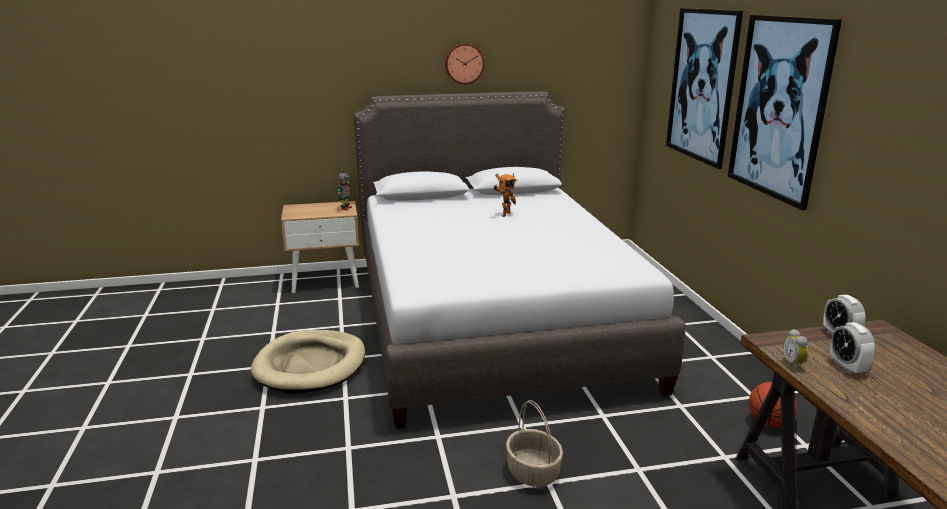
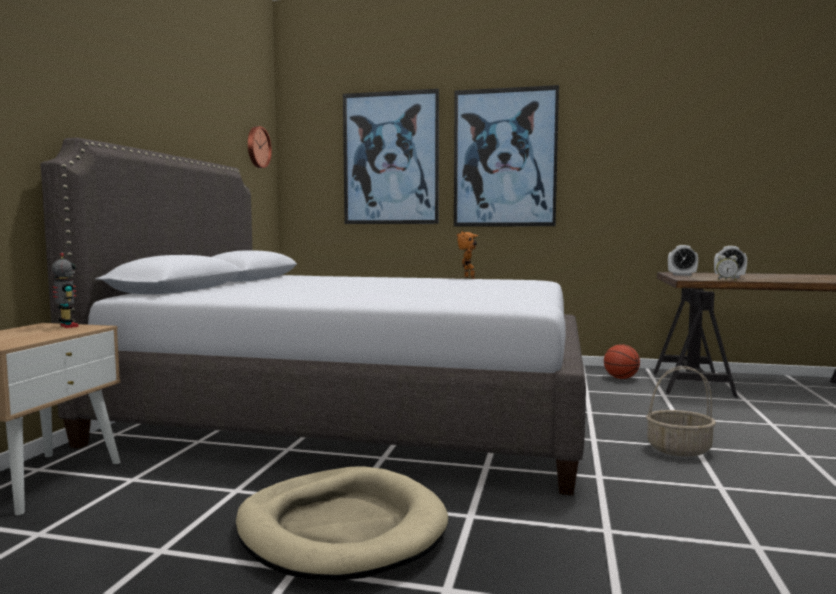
camera: 65 degrees left, 15 degrees down
wall clock [445,43,484,84] -> wall clock moved to [248,126,272,168]
toy robot [494,173,518,217] -> toy robot moved to [457,231,478,279]

